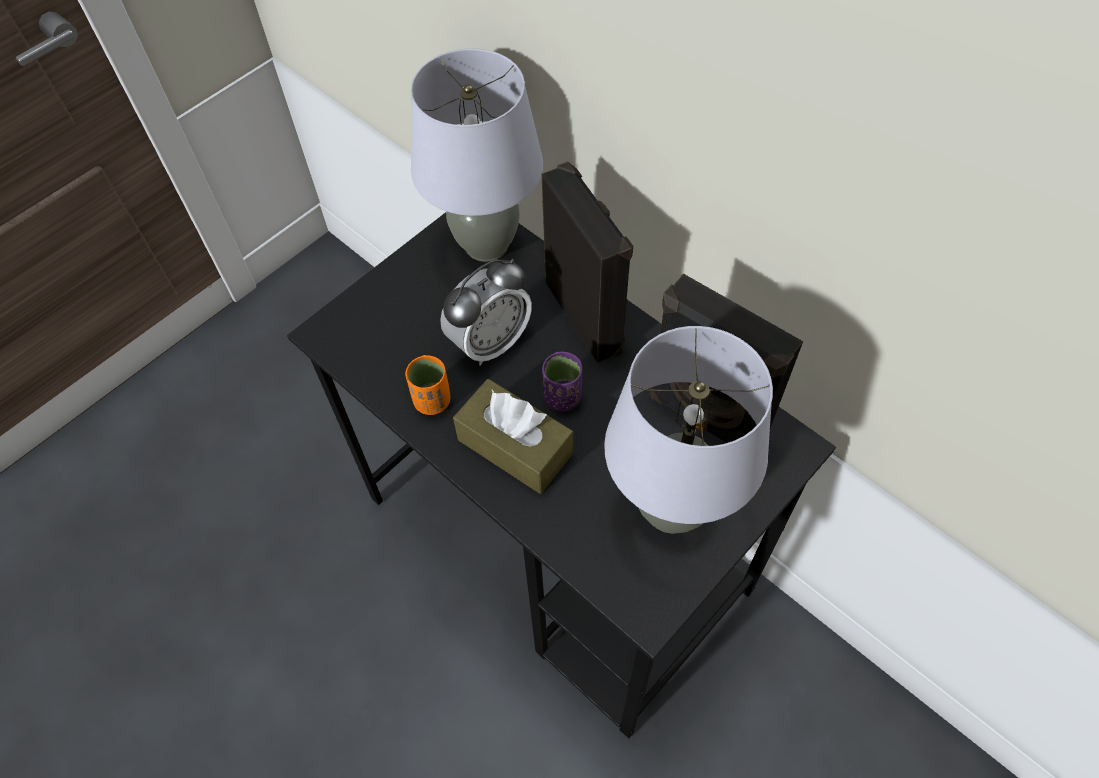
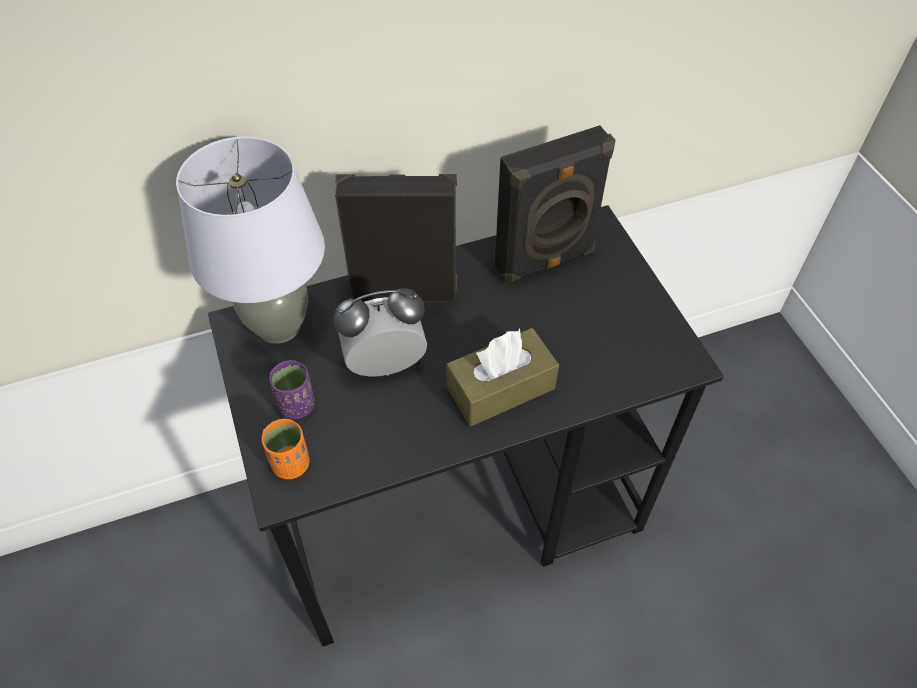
camera: 65 degrees left, 5 degrees down
orange cup [405,355,451,415] -> orange cup moved to [262,419,310,479]
alarm clock [440,259,532,366] -> alarm clock turned 90 degrees counterclockwise [334,288,427,376]
purple cup [542,352,582,411] -> purple cup moved to [269,360,315,419]
grey table lamp [604,326,773,534] -> none

